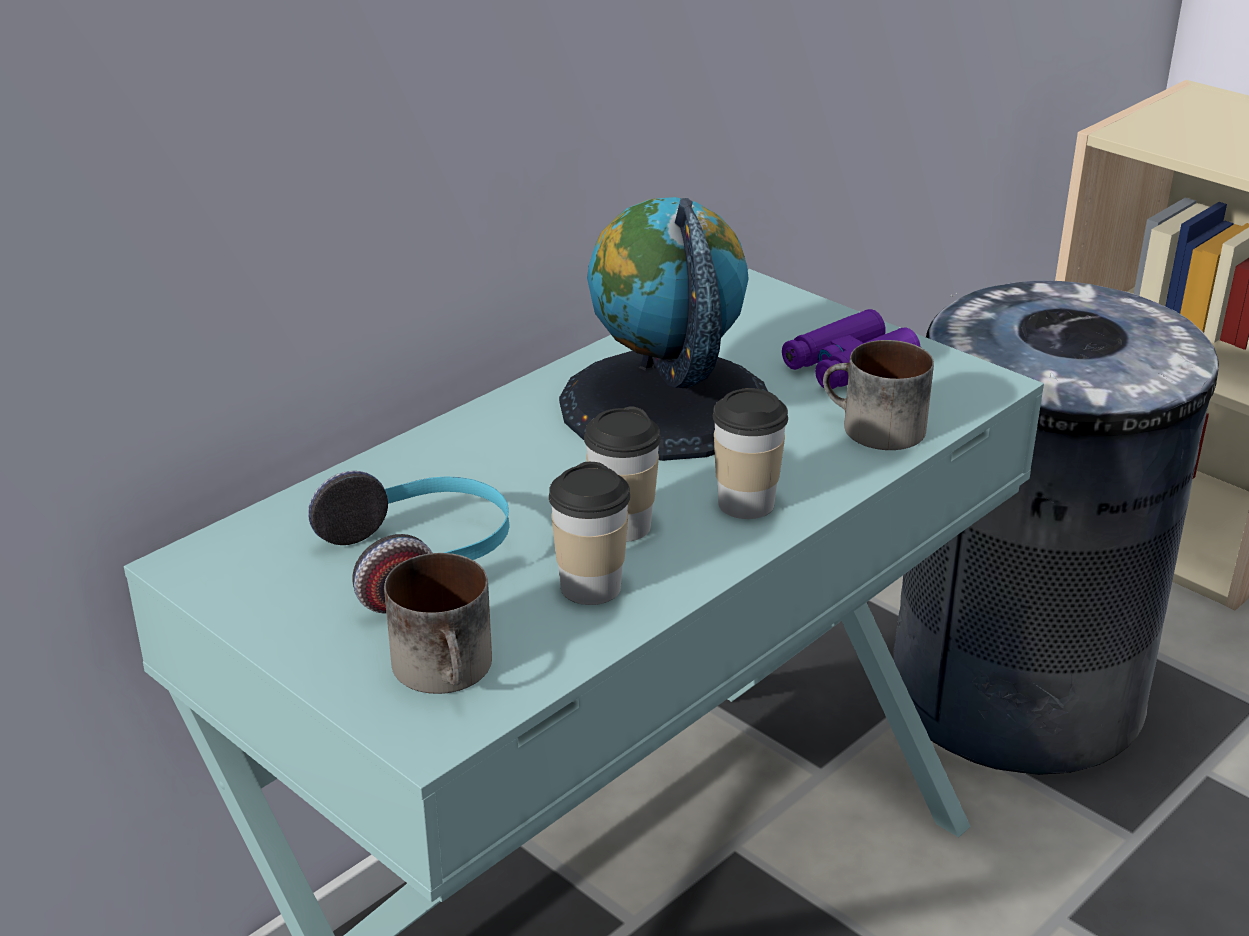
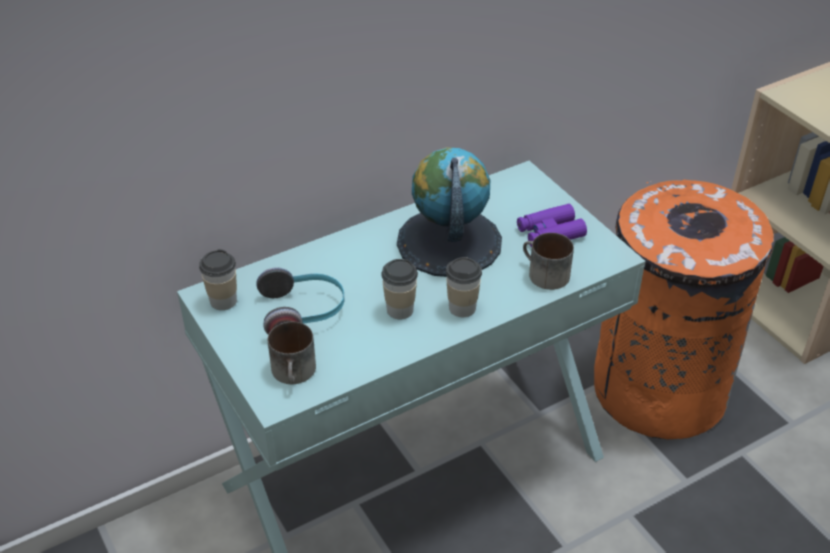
camera: 15 degrees right, 10 degrees up
cup [549,462,630,605] -> cup moved to [199,249,237,310]
grey trash can [893,280,1219,775] -> orange trash can [594,180,774,439]

